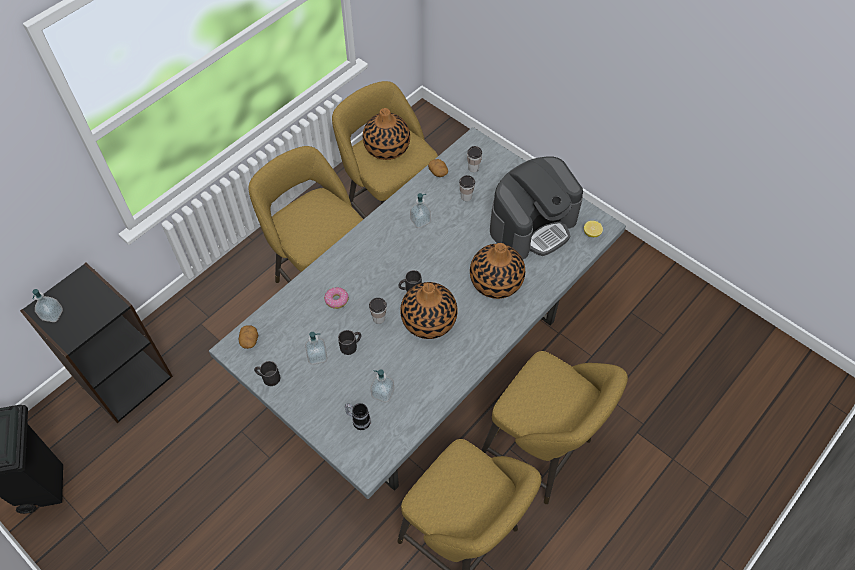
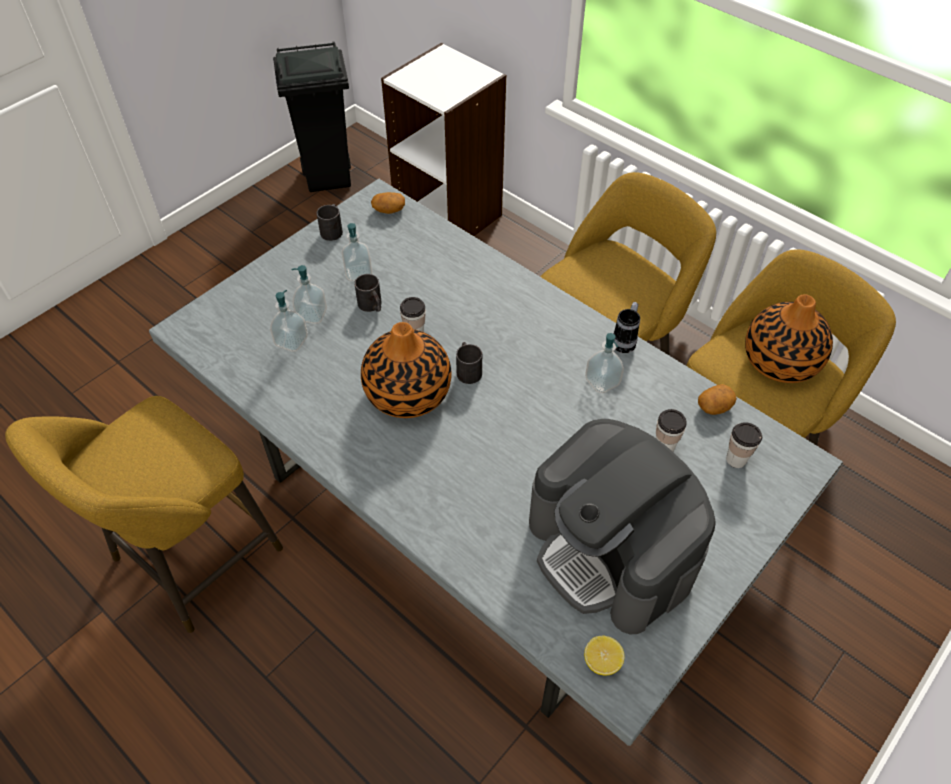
camera: 90 degrees right, 5 degrees down
black bookcase [20,263,173,423] -> white bookcase [381,43,506,236]
soap dispenser [32,289,63,322] -> soap dispenser moved to [291,265,327,324]
donut [324,287,349,309] -> none
mug [345,403,371,430] -> mug moved to [613,302,640,353]
vase [470,243,525,299] -> none
yellow stool [481,351,628,504] -> none

